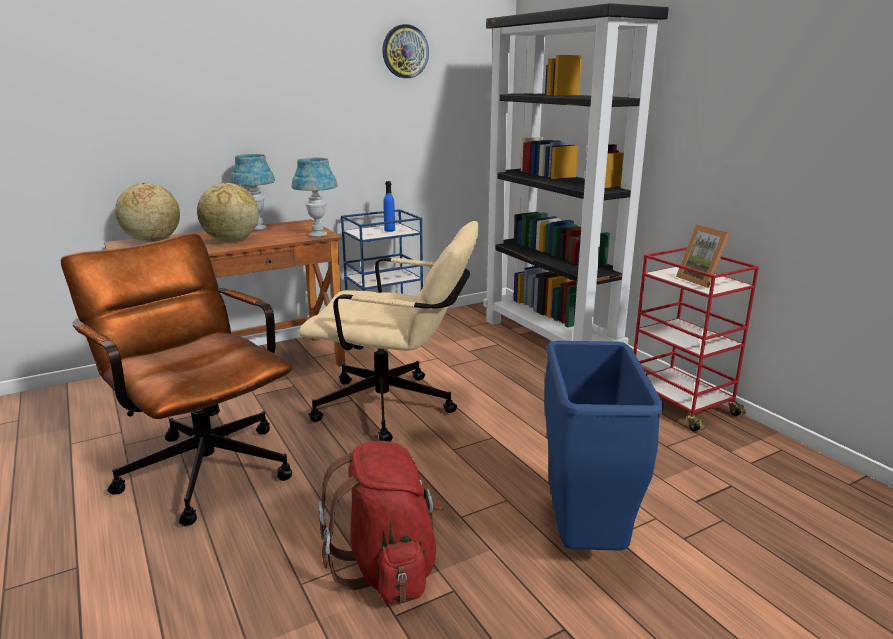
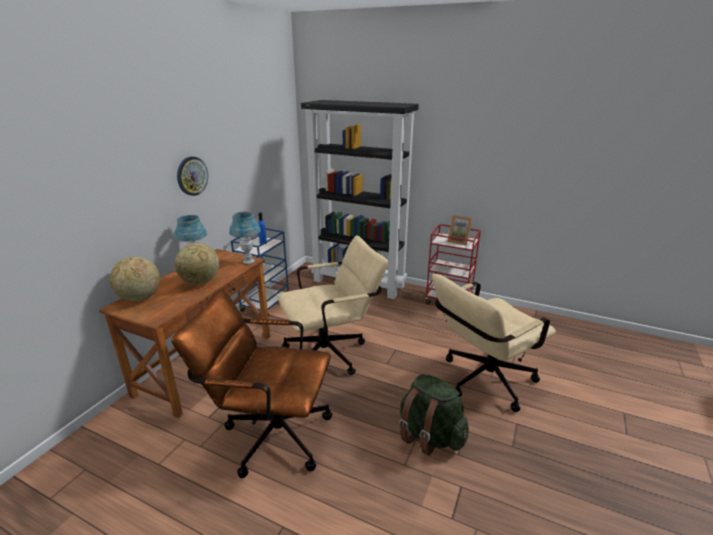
camera: 35 degrees left, 5 degrees up
red backpack [318,441,444,604] -> green backpack [399,374,469,456]
wall clock [382,24,429,78] -> wall clock moved to [177,157,208,196]
blue trash can [544,341,663,551] -> beige office chair [432,274,556,412]

